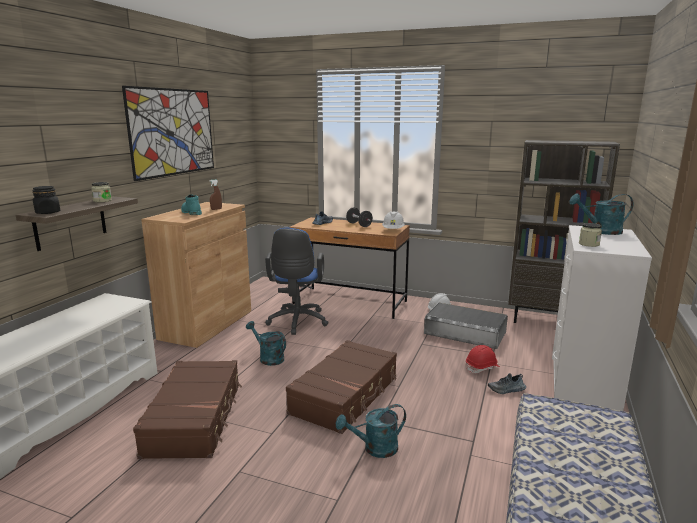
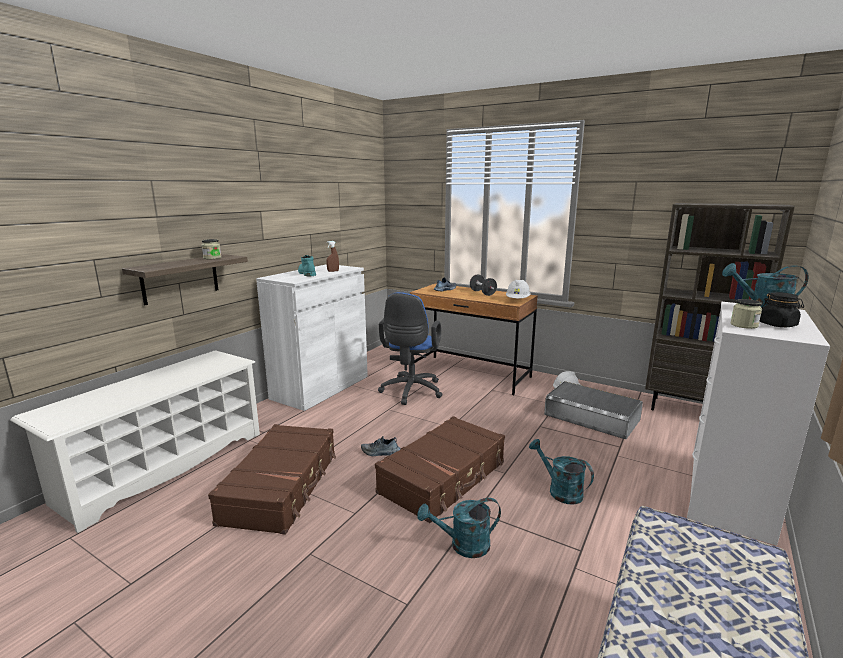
camera: 10 degrees right, 0 degrees up
black jar [32,186,60,214] -> black jar moved to [760,292,804,327]
picture [122,86,214,181] -> none
brown cabinet [141,202,251,348] -> white cabinet [256,264,368,411]
turquoise watering can [246,321,286,366] -> turquoise watering can moved to [529,439,594,505]
red hard hat [466,345,500,373] -> none
shoe [488,373,526,394] -> shoe moved to [361,436,401,456]

